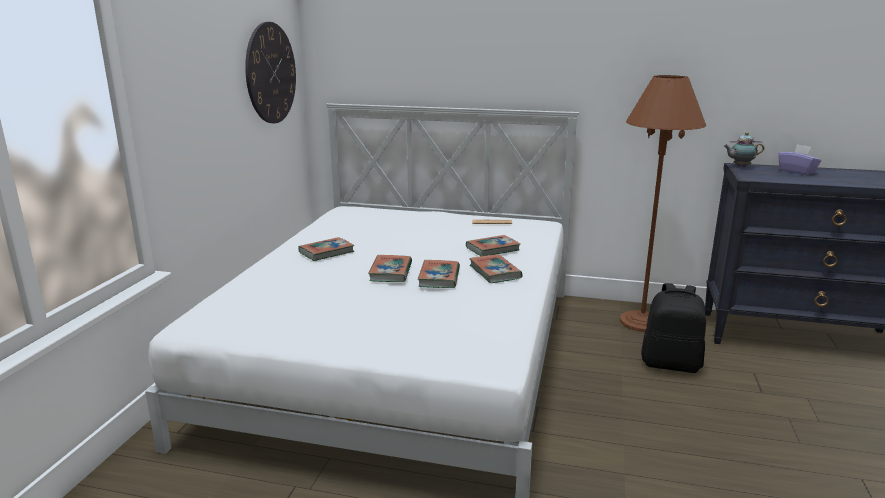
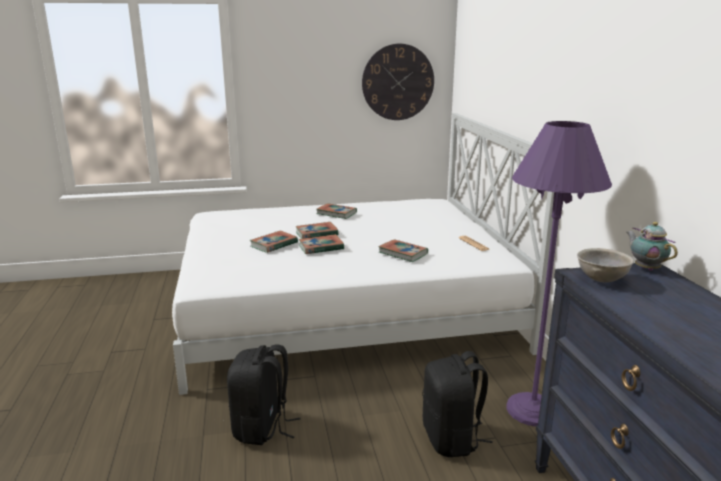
camera: 65 degrees right, 0 degrees up
book [469,255,522,283] -> book moved to [250,230,298,253]
brown floor lamp [620,75,706,332] -> purple floor lamp [506,121,612,427]
purple tissue box [778,144,821,175] -> none
none -> black backpack [227,344,300,445]
none -> grey bowl [577,248,634,282]

